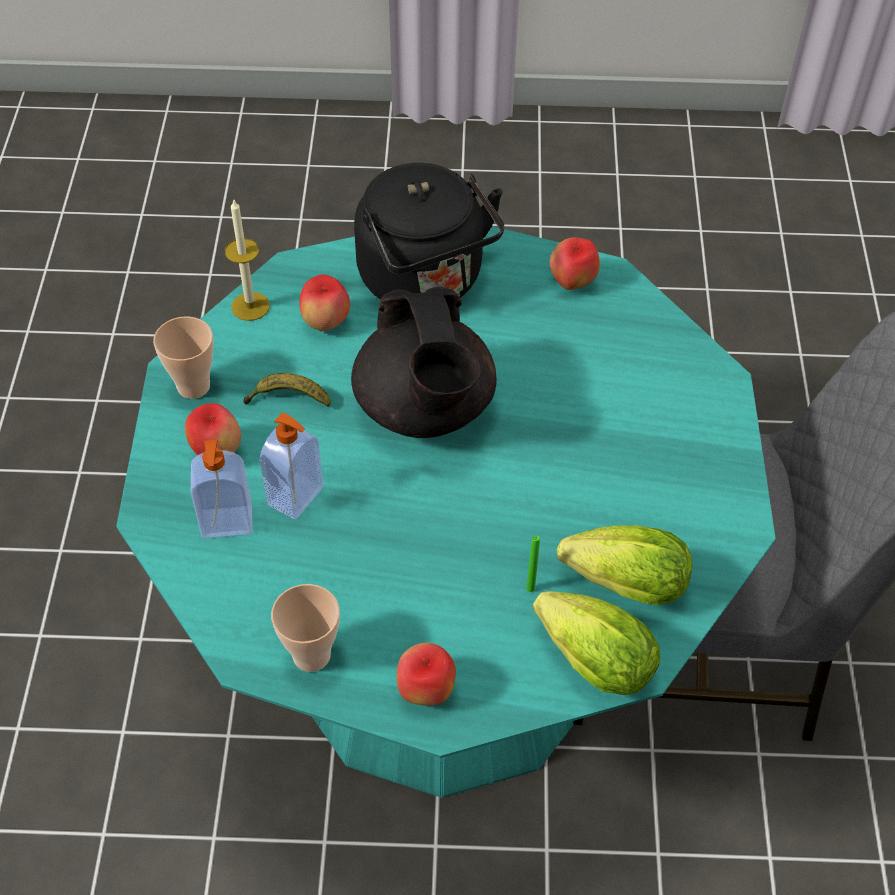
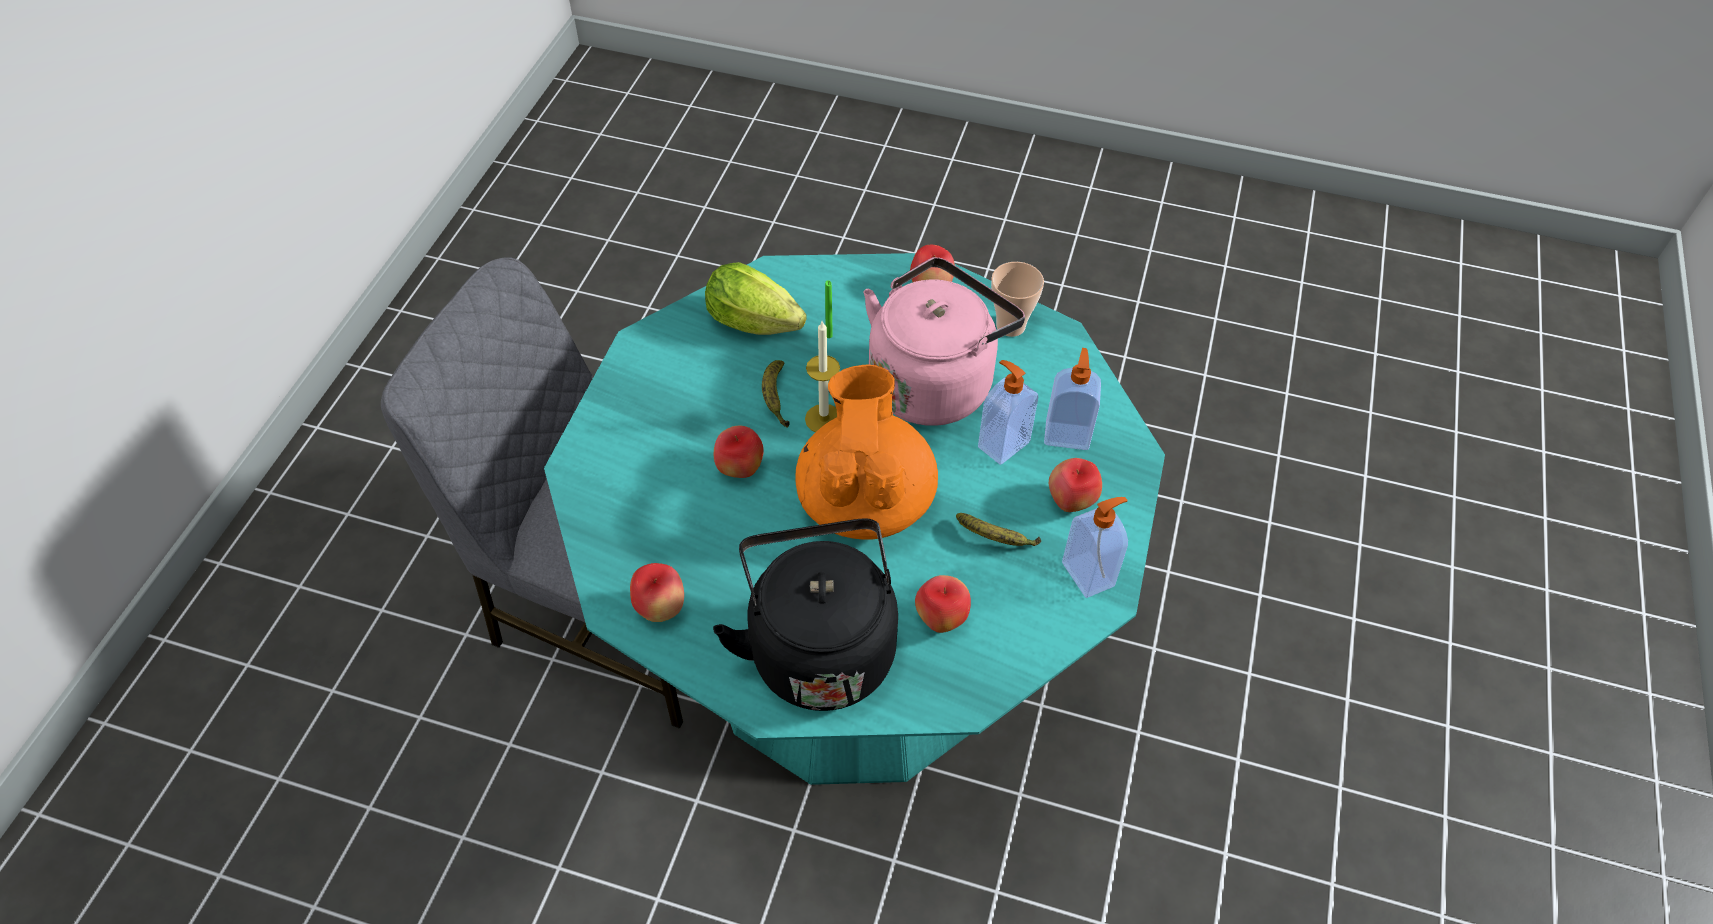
camera: 165 degrees left, 0 degrees up
cup [153,316,214,399] -> soap dispenser [1062,497,1128,598]
candle [225,200,270,321] -> candle moved to [805,321,840,432]
black teapot [351,287,497,438] -> orange teapot [795,365,938,540]
lettuce [533,591,660,695] -> none
none -> apple [714,426,764,478]
none -> banana [762,360,789,428]
none -> pink kettle [864,257,1025,426]

